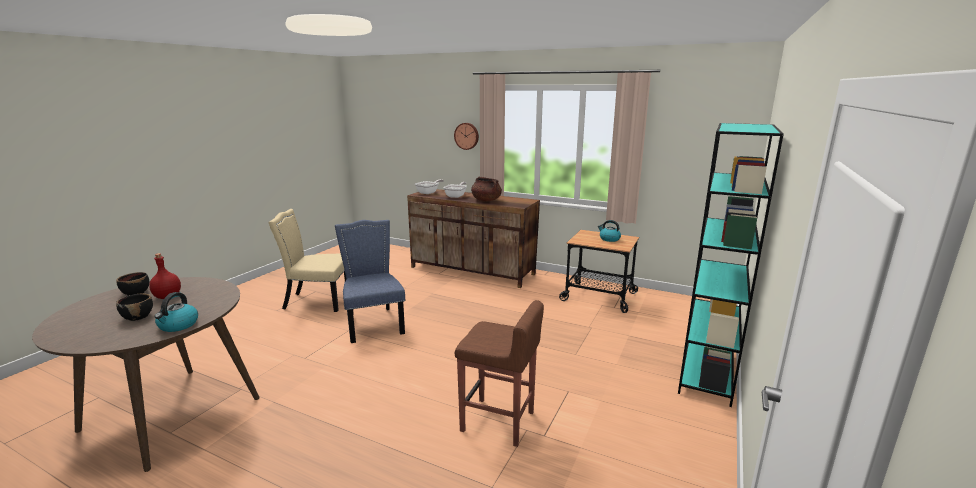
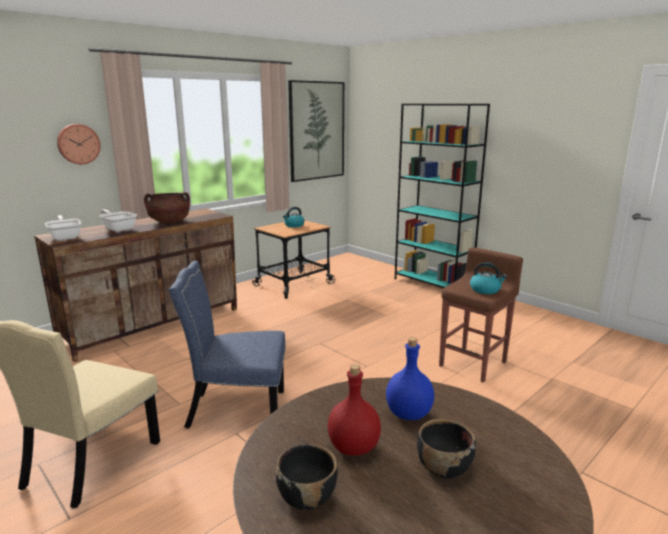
camera: 70 degrees left, 0 degrees up
kettle [155,292,198,332] -> kettle moved to [470,262,507,294]
none -> picture [288,80,344,182]
none -> blue bottle [386,337,434,420]

